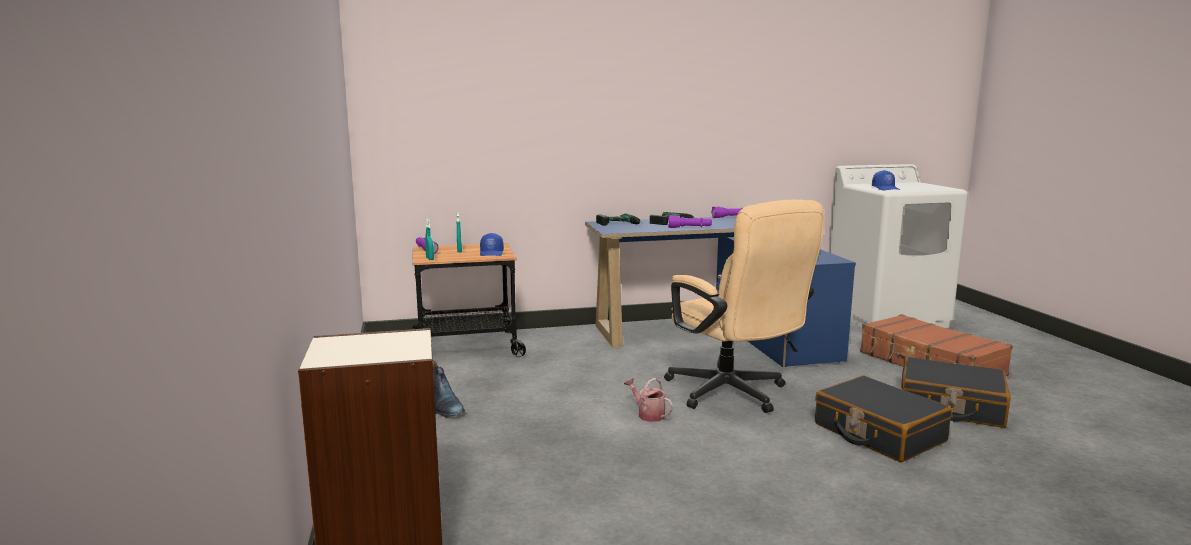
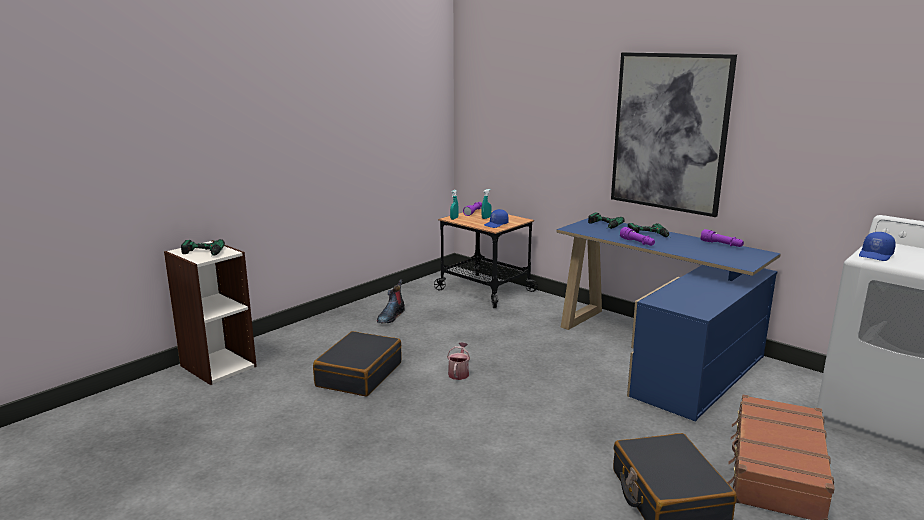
camera: 55 degrees right, 5 degrees up
beige office chair [664,200,824,413] -> none
black suitcase [815,376,952,462] -> black suitcase moved to [313,331,402,396]
none -> power drill [181,239,225,256]
none -> picture [611,52,737,217]

